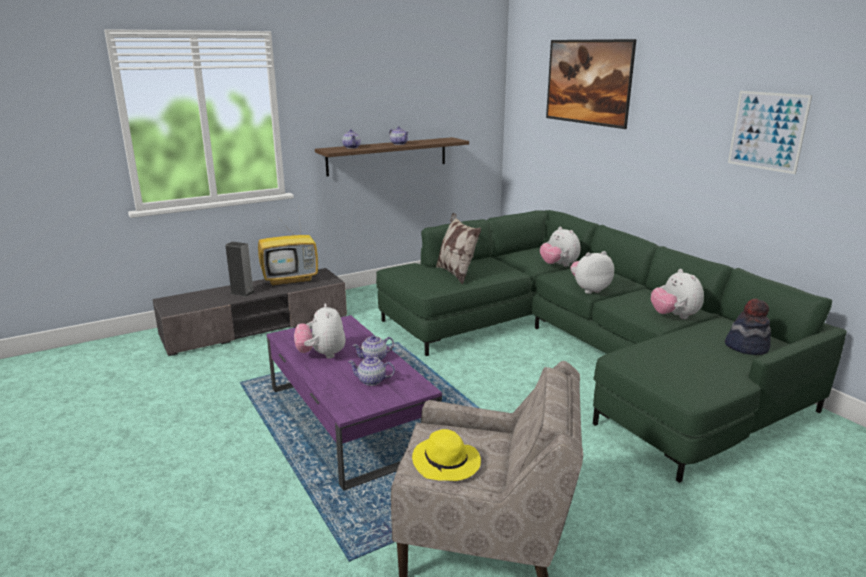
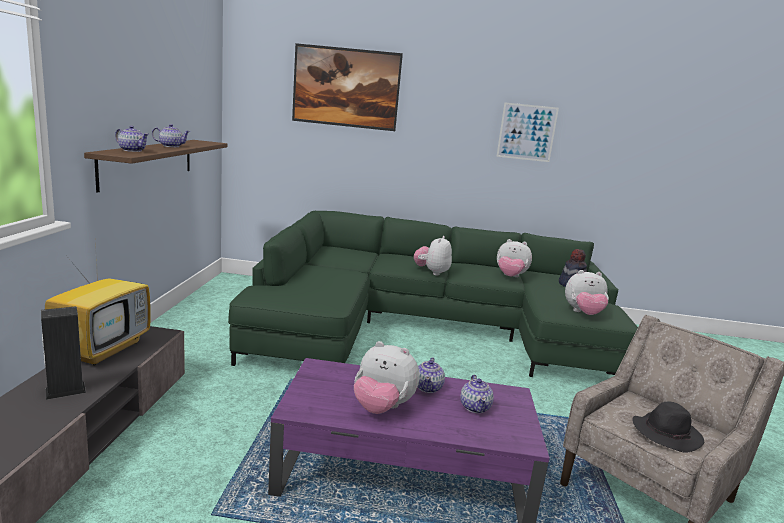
camera: 55 degrees left, 5 degrees down
teapot [348,356,395,386] -> teapot turned 45 degrees counterclockwise [460,375,494,413]
yellow hat [412,429,481,481] -> black hat [633,401,704,453]
pillow [436,213,481,284] -> none
plush toy [540,227,580,267] -> plush toy moved to [565,270,609,315]

